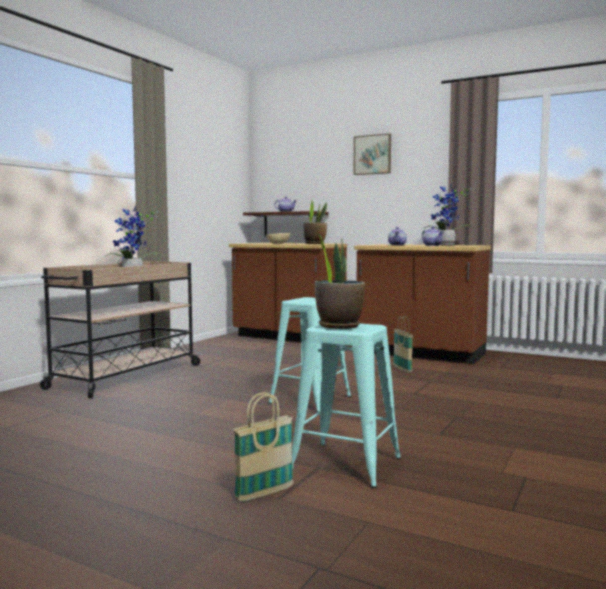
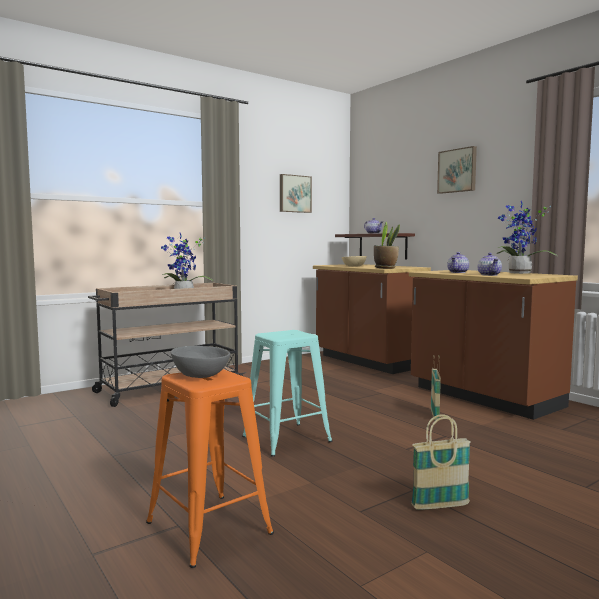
camera: 25 degrees right, 0 degrees up
basket [233,392,294,502] -> basket moved to [411,414,471,510]
turquoise stool [292,323,401,488] -> orange stool [146,369,274,568]
potted plant [315,232,365,329] -> grey bowl [171,346,230,378]
none -> picture [280,174,312,213]

